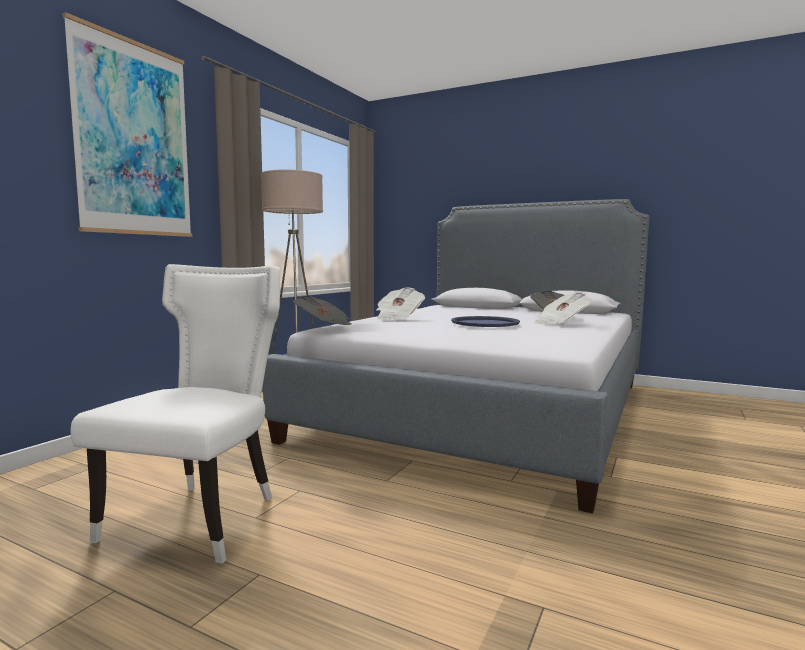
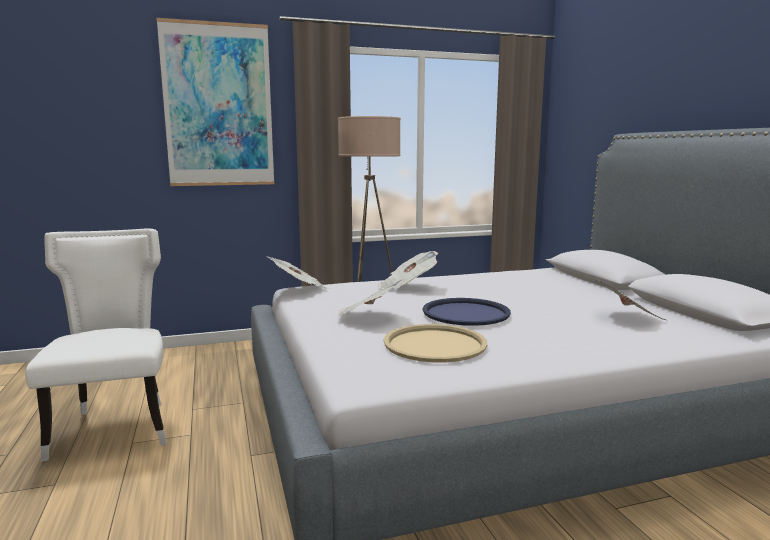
camera: 45 degrees right, 5 degrees up
white chair [70,264,280,564] -> white chair turned 75 degrees counterclockwise [25,229,167,462]
newspaper [534,292,592,324] -> newspaper moved to [337,279,404,317]
none -> beige tray [384,324,487,362]

